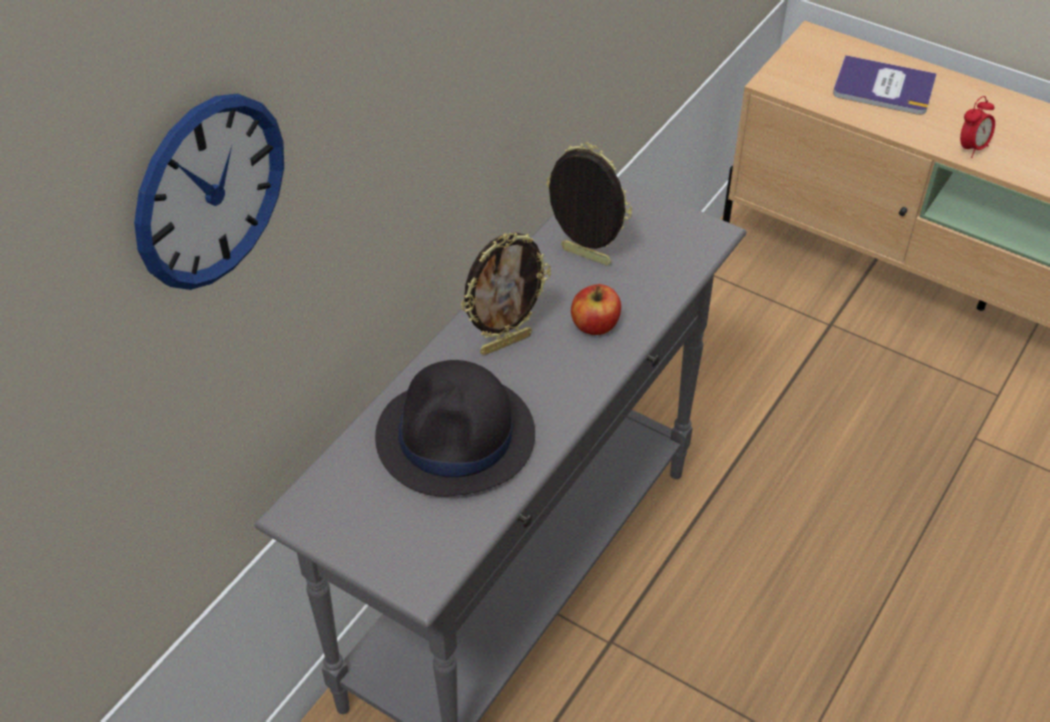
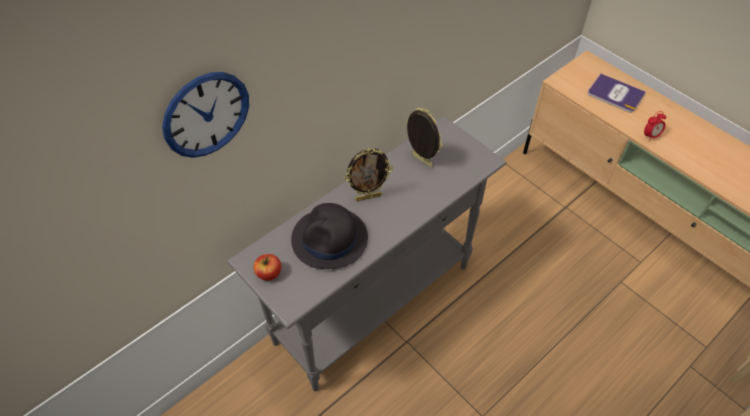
camera: 15 degrees right, 5 degrees up
apple [571,284,621,335] -> apple moved to [253,254,281,281]

